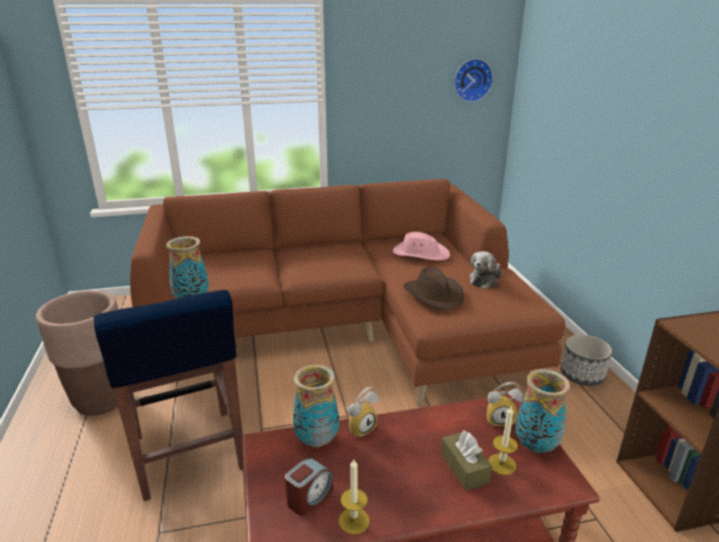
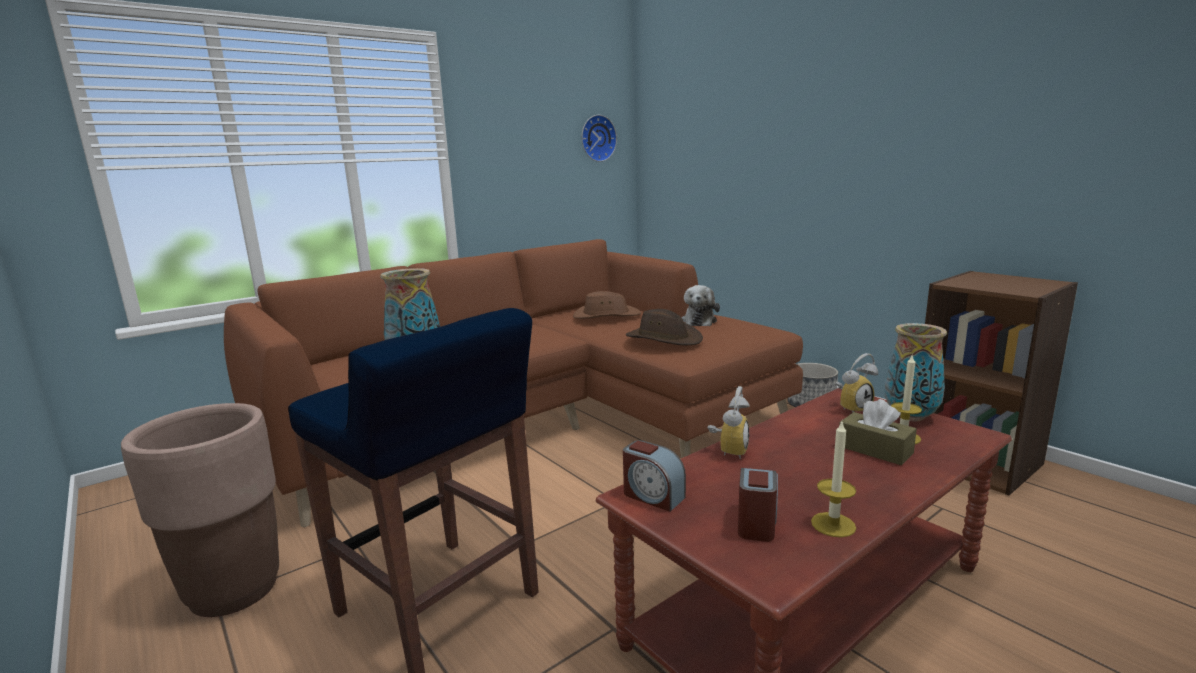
camera: 25 degrees left, 10 degrees down
vase [293,365,339,447] -> none
pink hat [393,232,450,261] -> brown hat [573,291,641,319]
none -> alarm clock [623,440,686,512]

